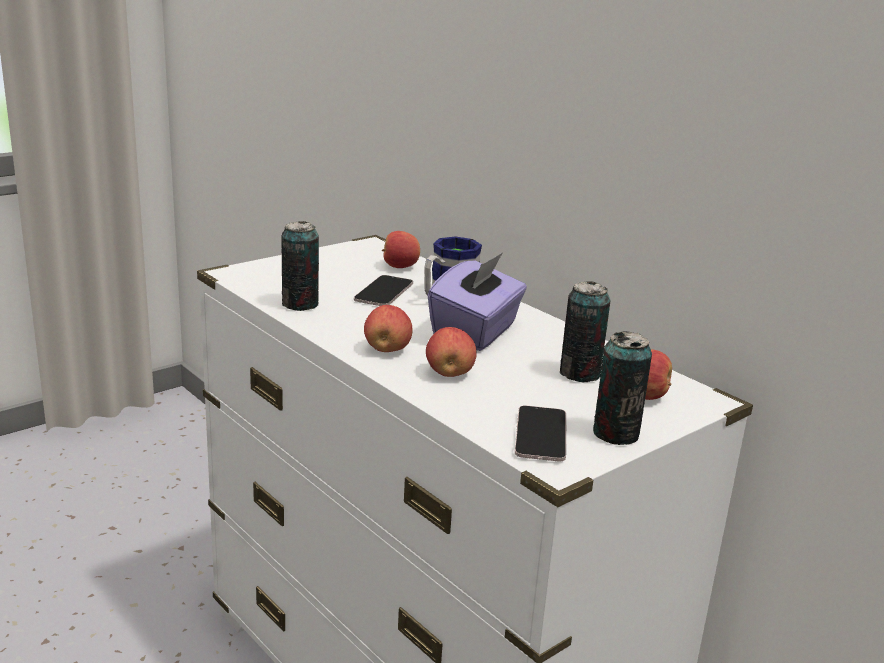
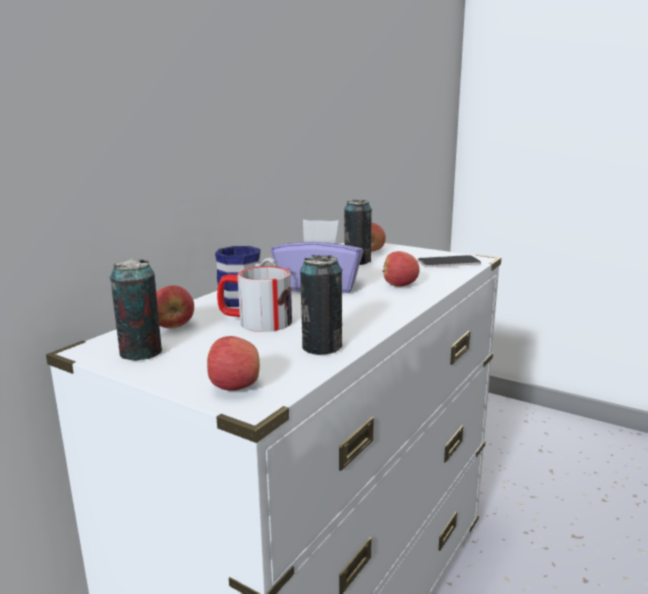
camera: 105 degrees left, 5 degrees down
phone [354,275,413,306] -> mug [217,266,292,332]
apple [364,305,413,352] -> apple moved to [207,336,260,391]
can [593,331,652,445] -> can moved to [109,258,162,361]

